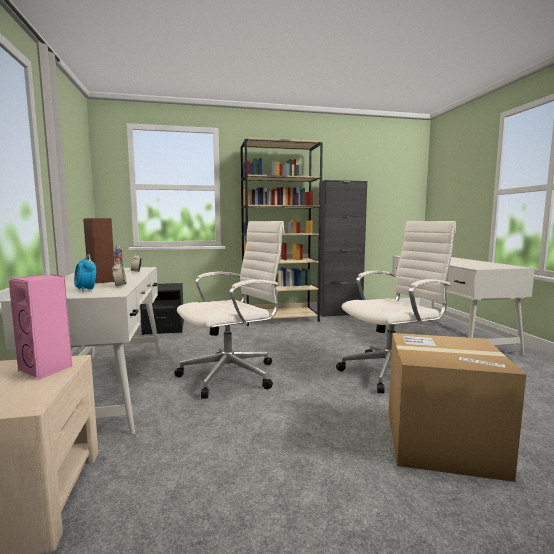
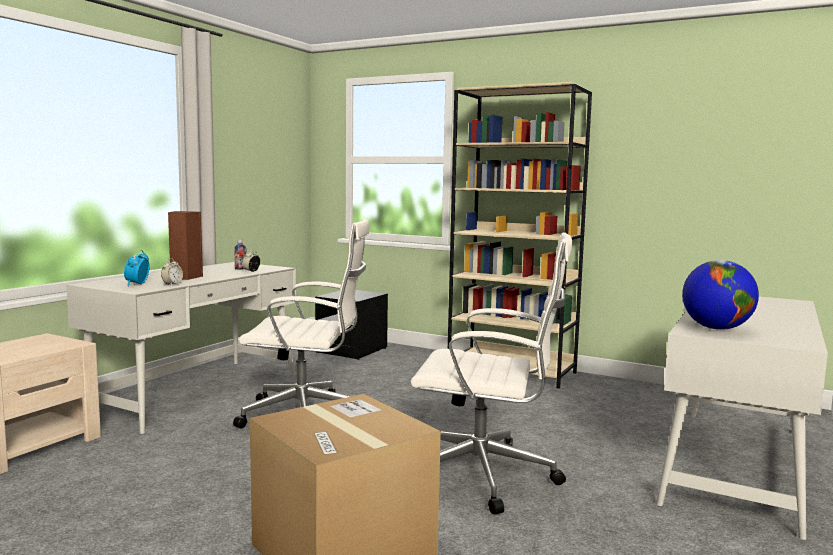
camera: 40 degrees right, 0 degrees up
pink speaker [8,274,72,380] -> none
black cabinet [317,180,367,317] -> none
none -> globe [682,260,759,330]

